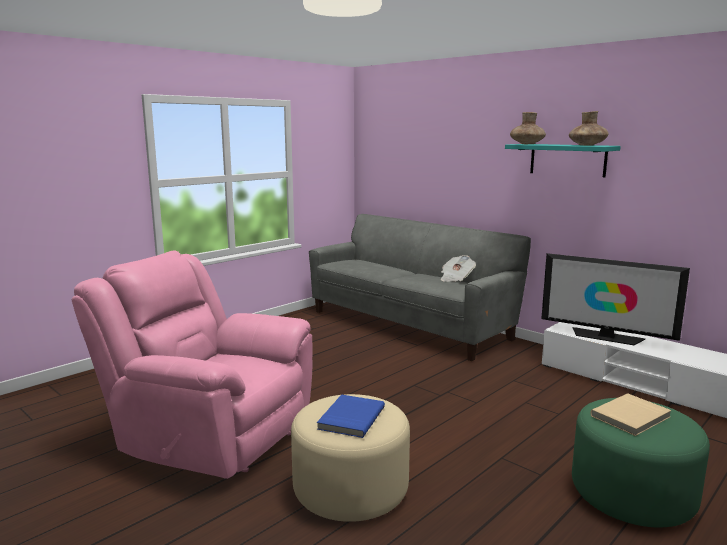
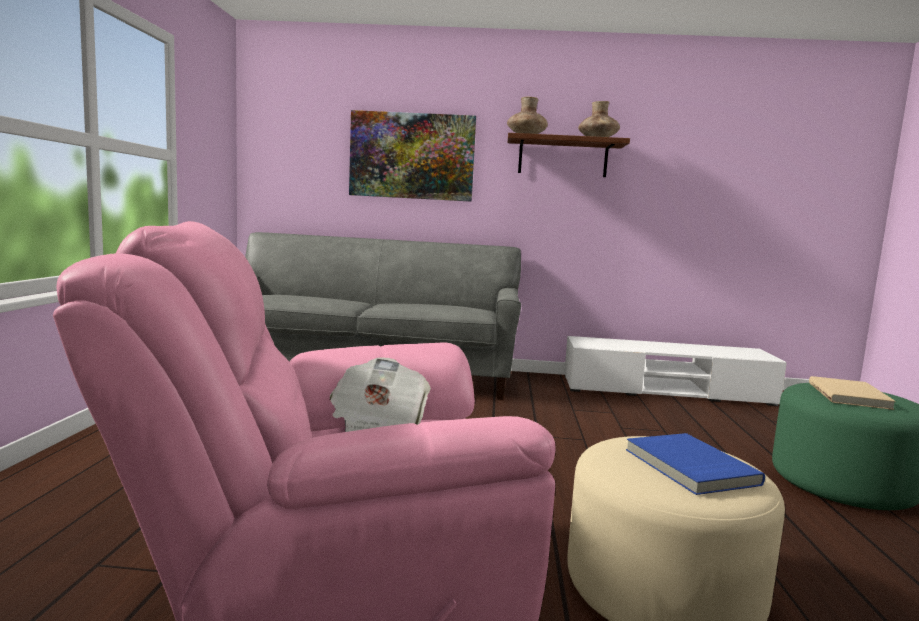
camera: 40 degrees left, 5 degrees down
newspaper [441,255,476,282] -> newspaper moved to [329,357,431,432]
turquoise shelf [505,144,621,177] -> brown shelf [508,133,630,177]
television [541,253,690,345] -> none
none -> picture [349,110,476,202]

